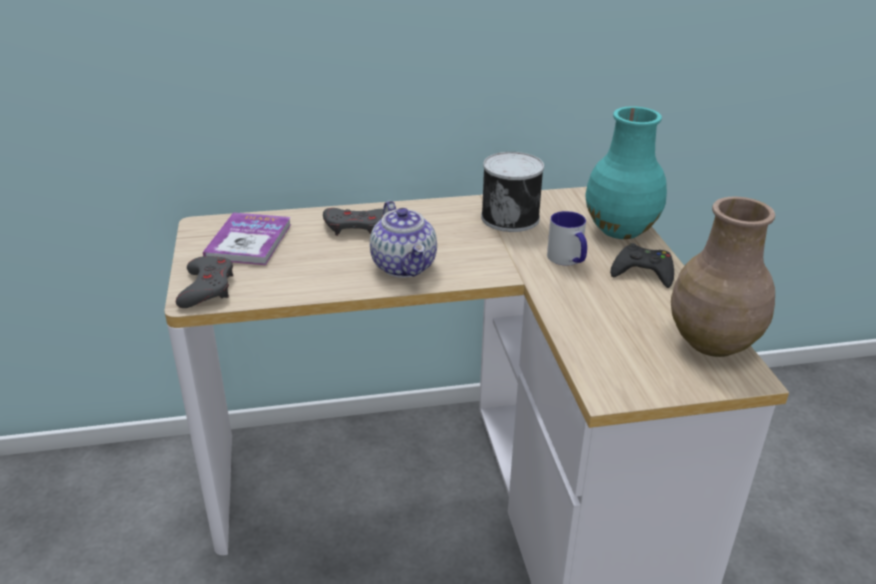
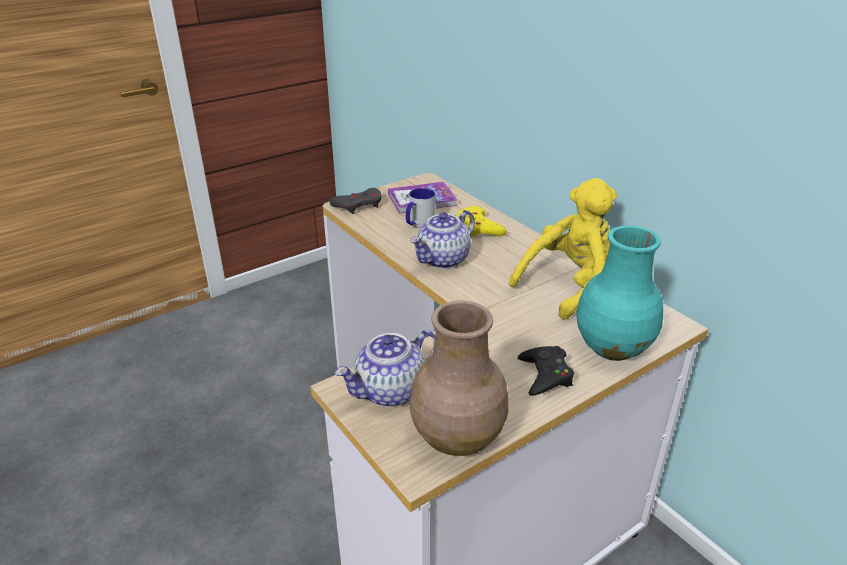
camera: 65 degrees right, 0 degrees up
grey game controller [323,208,383,236] -> yellow game controller [458,206,507,237]
can [481,152,544,232] -> yellow plush toy [509,178,617,320]
mug [547,211,587,265] -> mug moved to [406,188,435,228]
none -> teapot [335,330,435,407]

